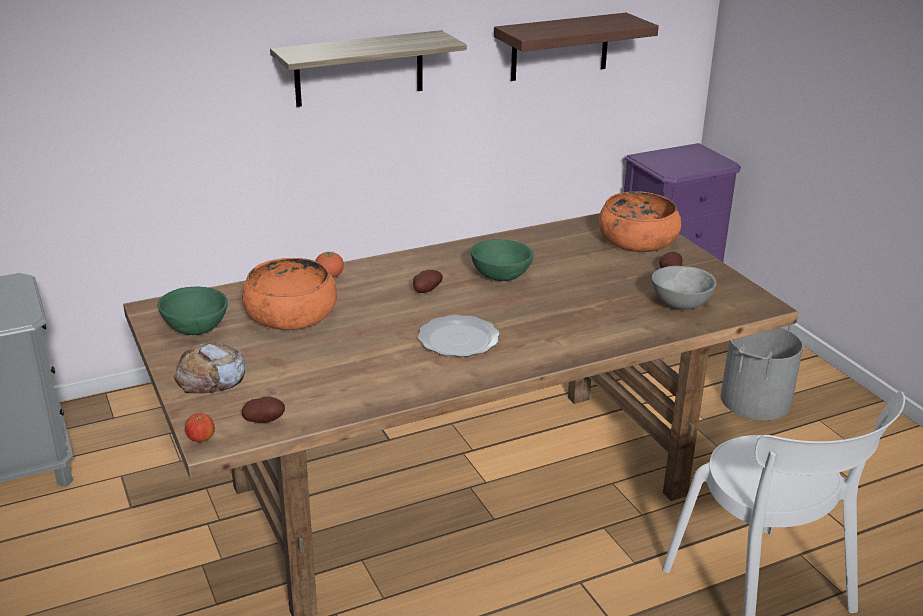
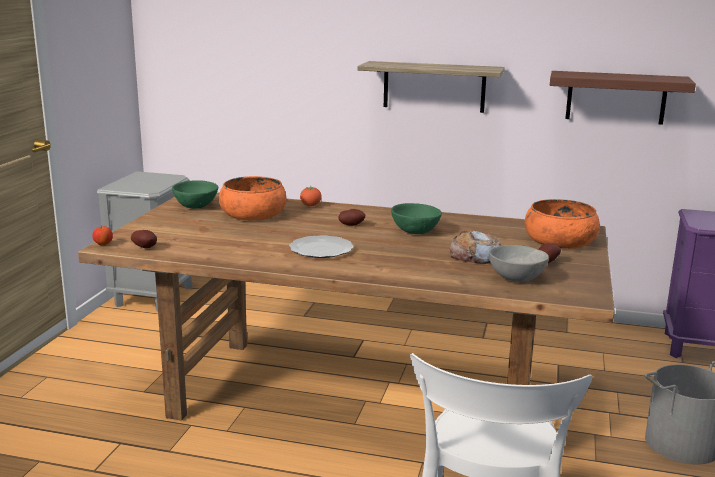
camera: 40 degrees right, 10 degrees down
bread [174,342,245,393] -> bread moved to [450,231,501,264]

